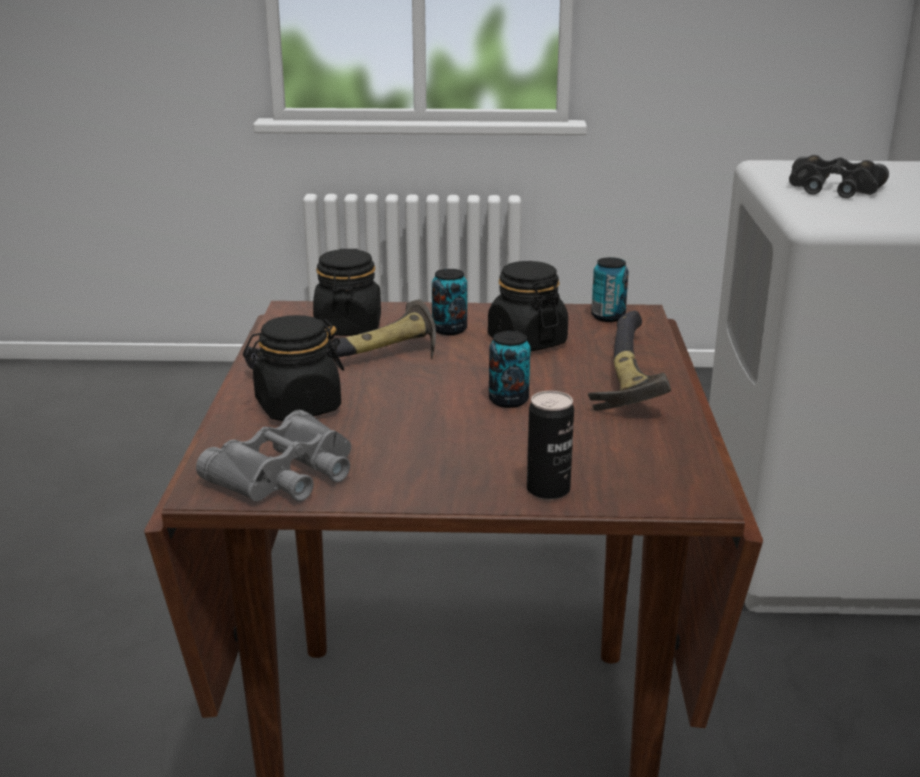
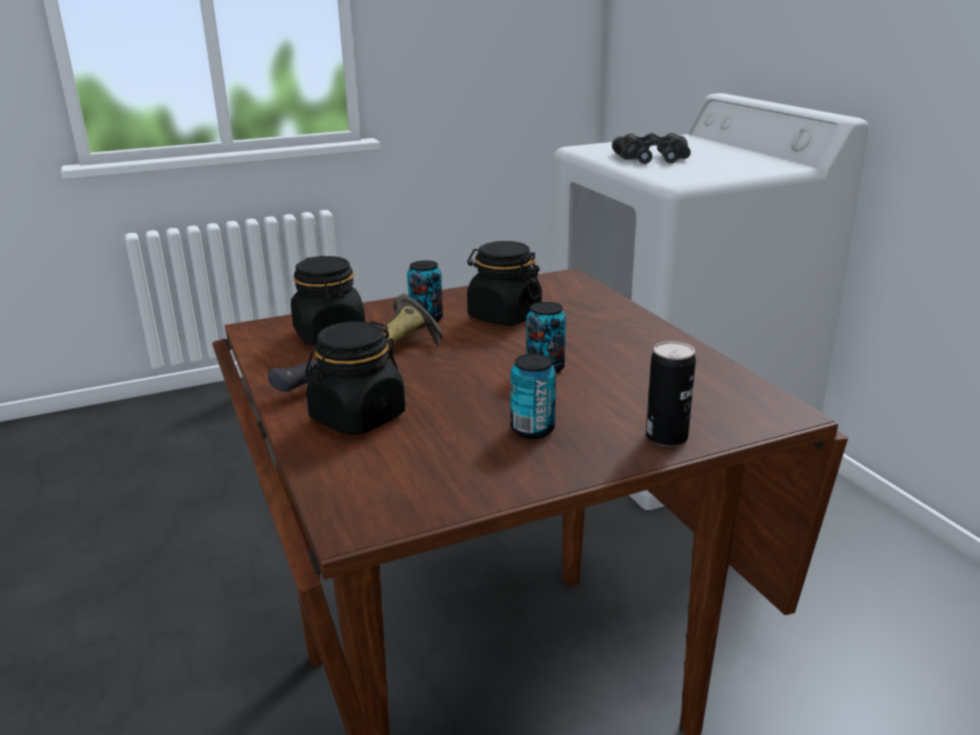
camera: 25 degrees left, 0 degrees up
grey binoculars [196,410,351,502] -> none
hammer [588,310,671,411] -> none
can [591,257,629,322] -> can moved to [511,354,556,439]

